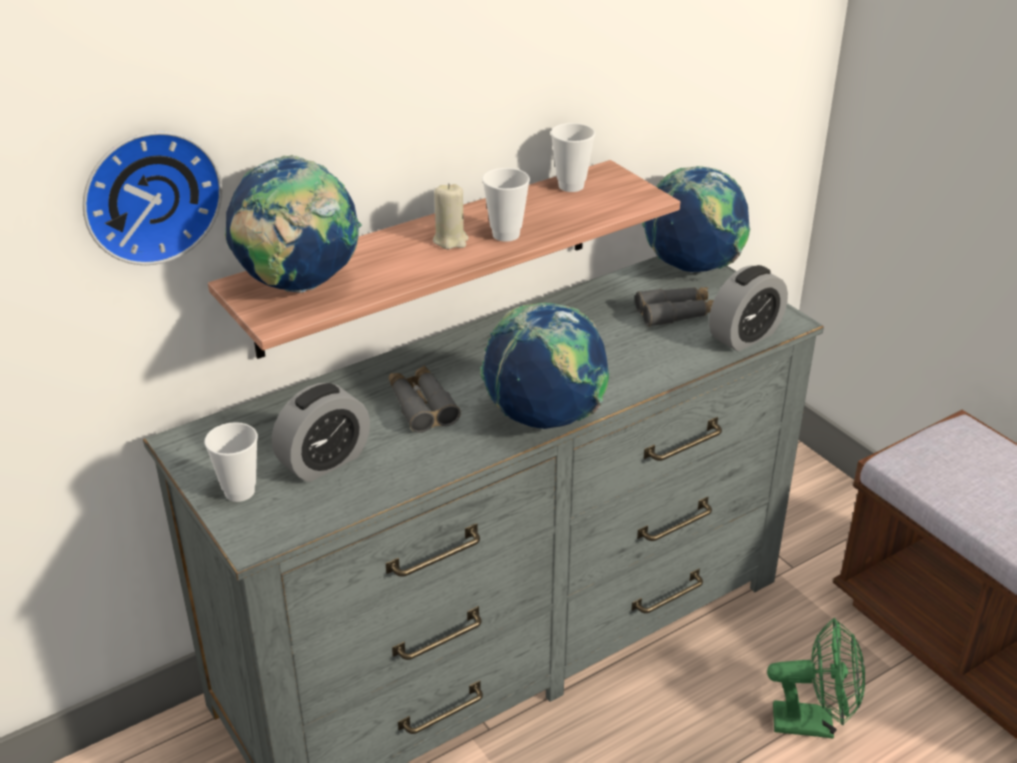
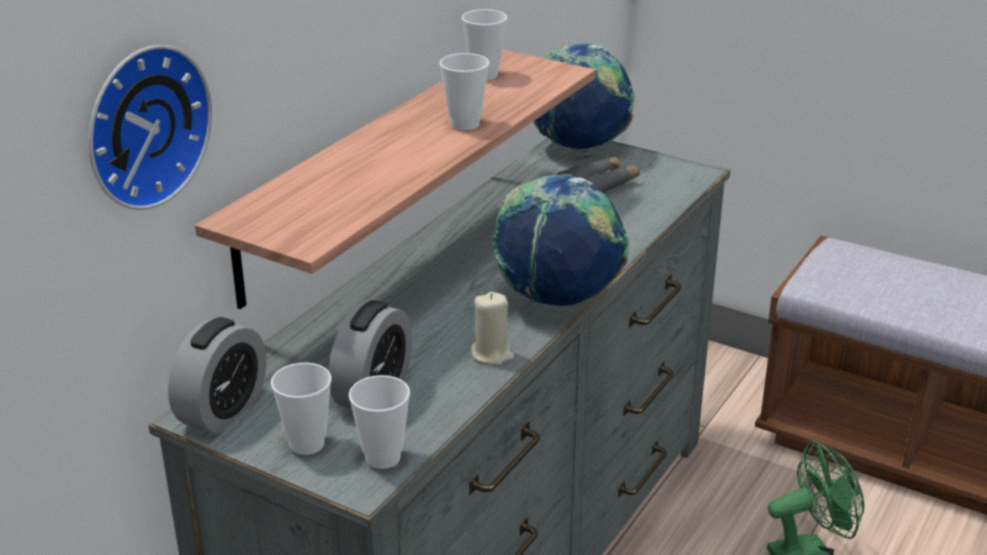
camera: 25 degrees left, 5 degrees down
globe [225,155,362,293] -> none
grey binoculars [388,366,461,433] -> none
beige candle [433,183,469,249] -> beige candle moved to [471,292,514,366]
alarm clock [709,265,788,352] -> alarm clock moved to [168,317,266,434]
none -> cup [349,375,410,469]

